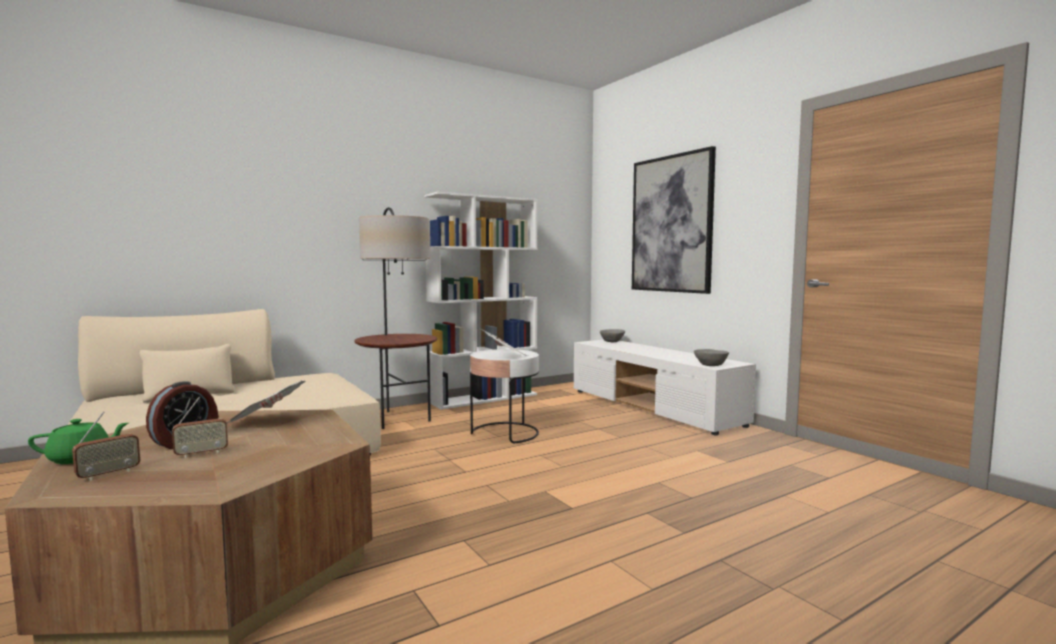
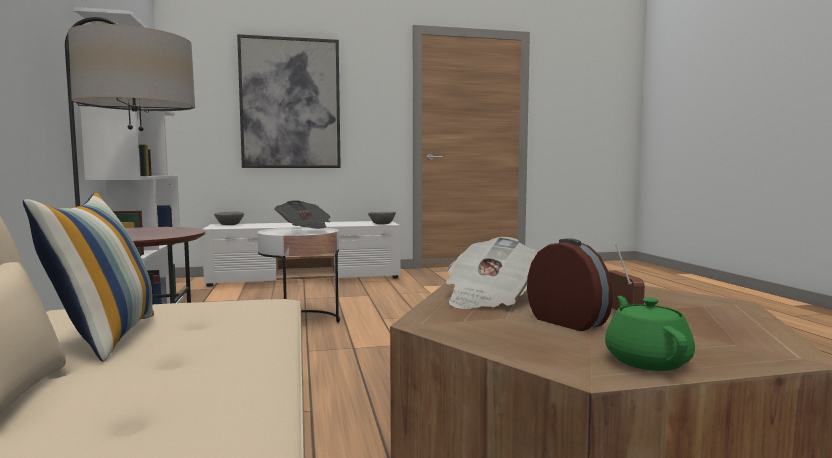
camera: 70 degrees left, 0 degrees up
radio [72,411,140,481] -> none
none -> pillow [23,192,154,362]

